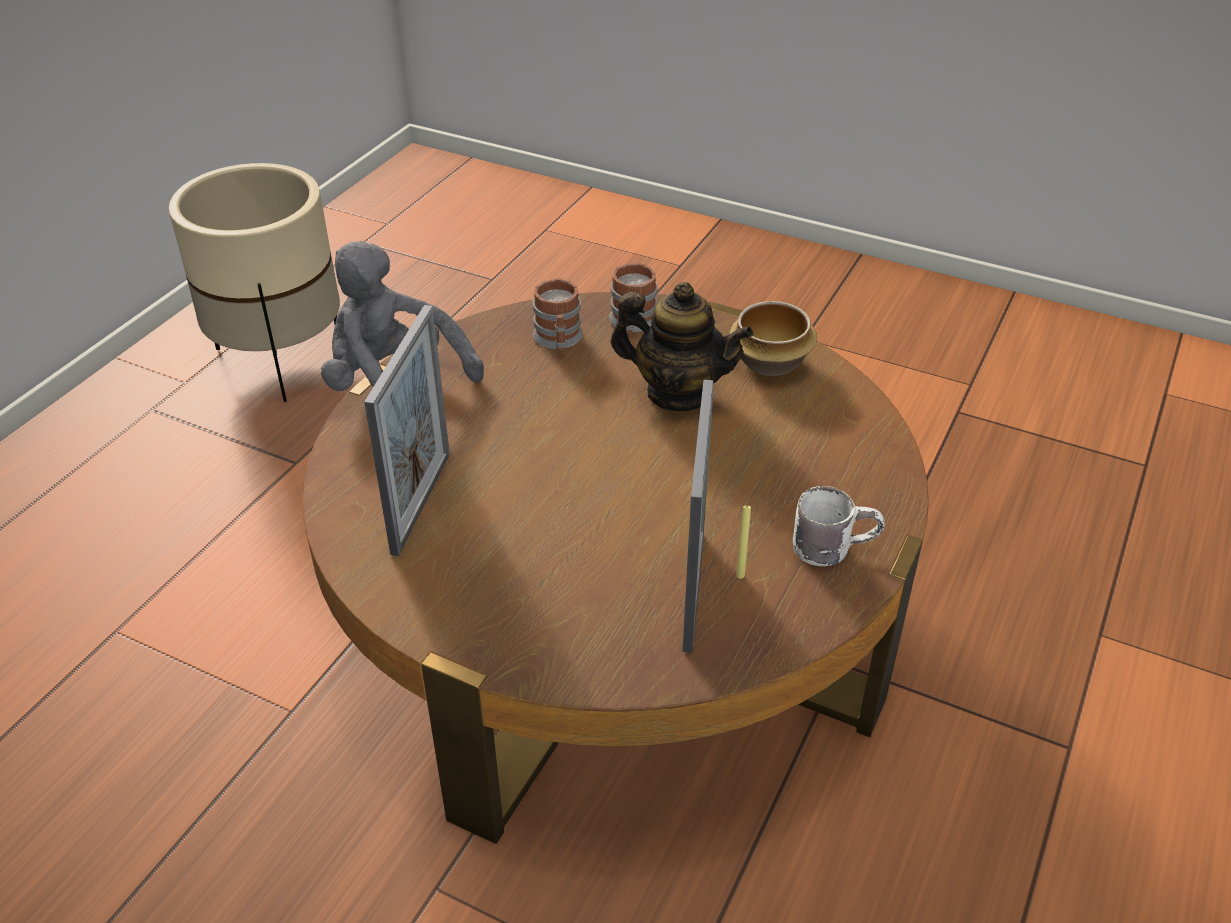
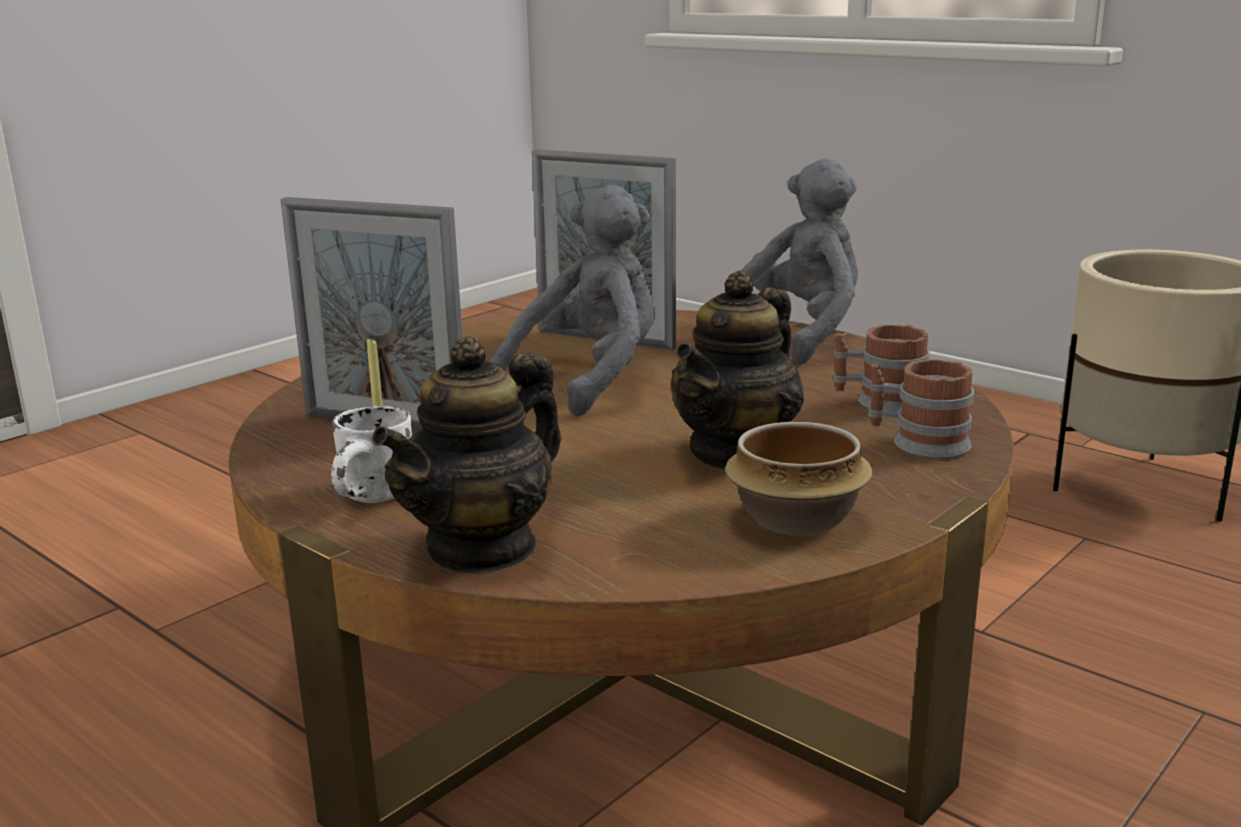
camera: 105 degrees right, 20 degrees down
none -> teapot [372,336,561,574]
none -> grey plush toy [490,185,655,417]

